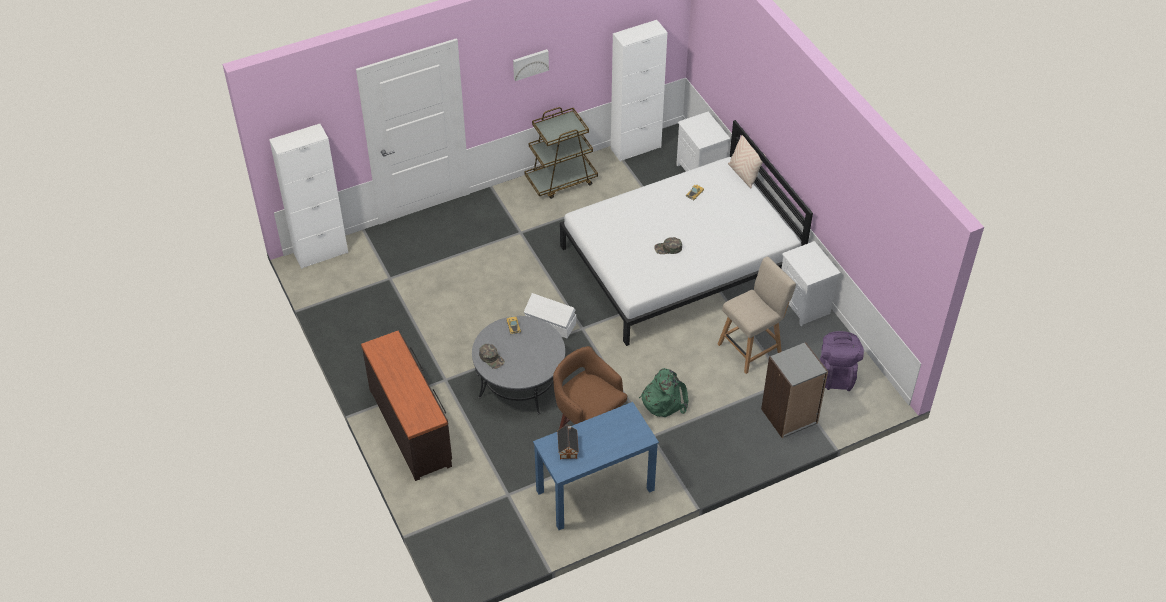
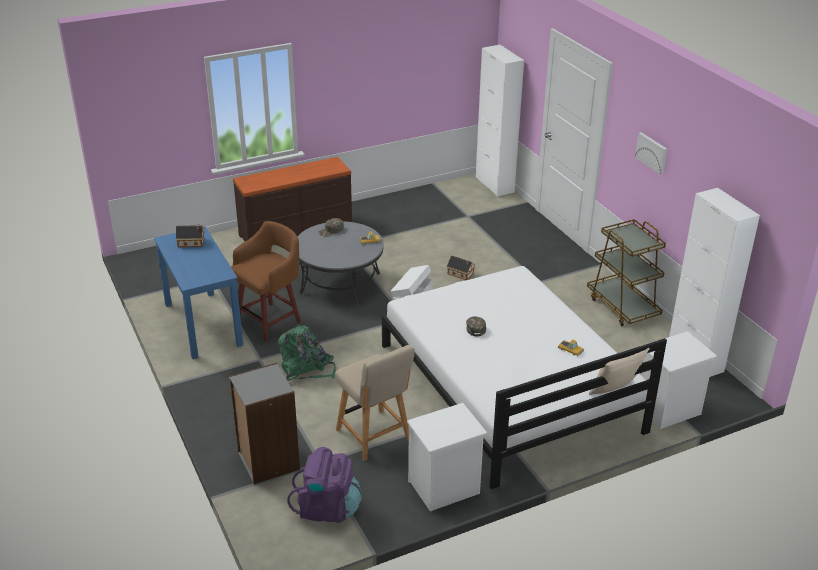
camera: 90 degrees right, 15 degrees down
none -> toy house [447,256,475,280]

